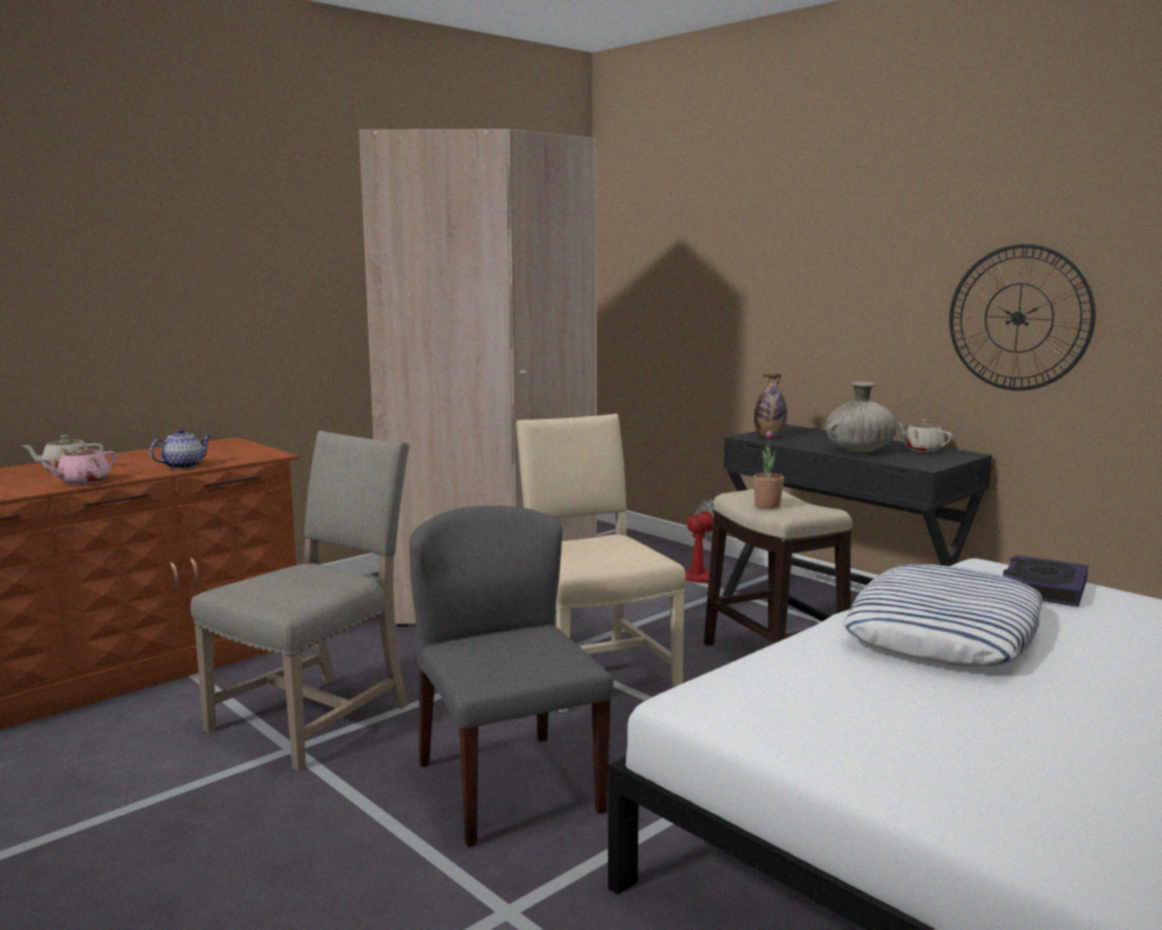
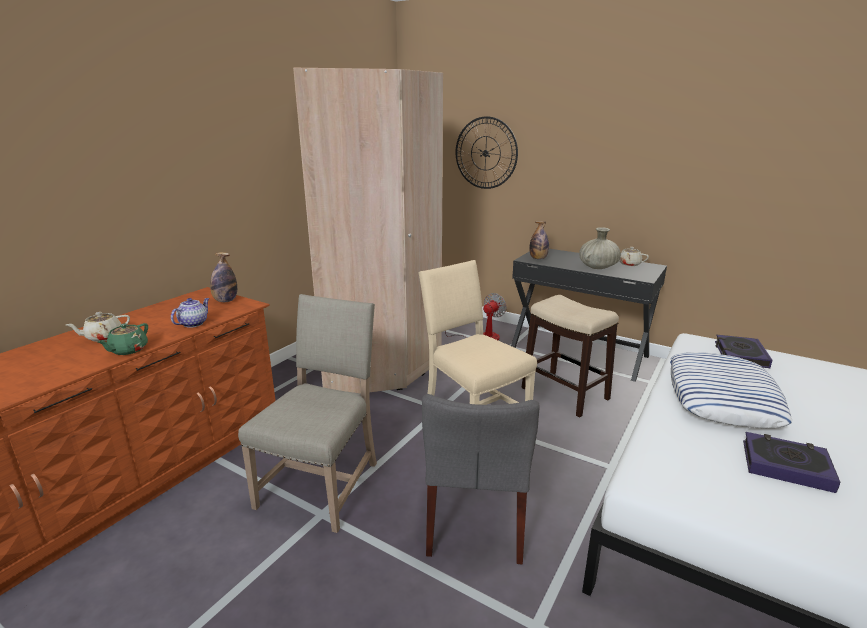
camera: 15 degrees left, 10 degrees up
pink teapot [41,445,117,485] -> green teapot [97,323,148,355]
grey chair [409,506,613,847] -> grey chair turned 135 degrees counterclockwise [422,394,540,564]
potted plant [753,431,784,509] -> none
wall clock [949,244,1096,391] -> wall clock moved to [456,116,518,189]
none -> bottle [210,252,237,302]
none -> book [743,432,840,493]

